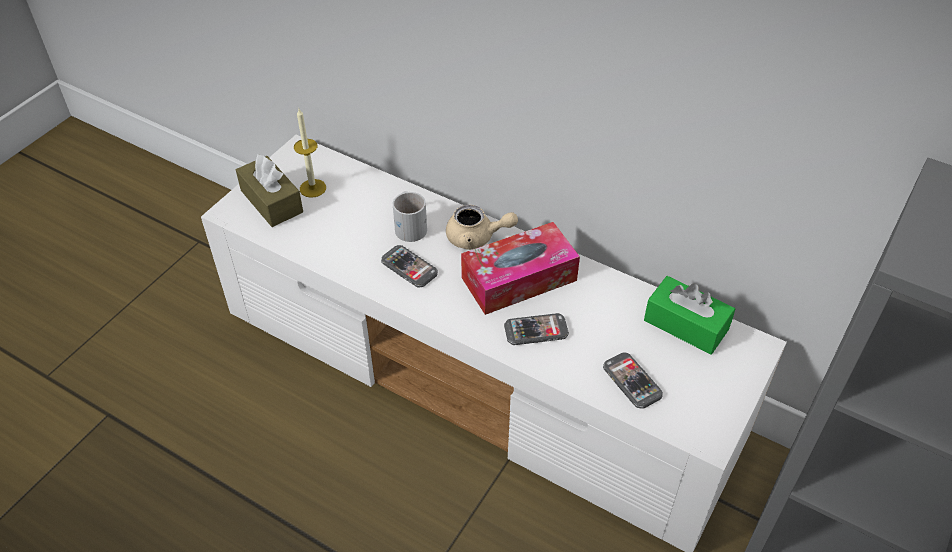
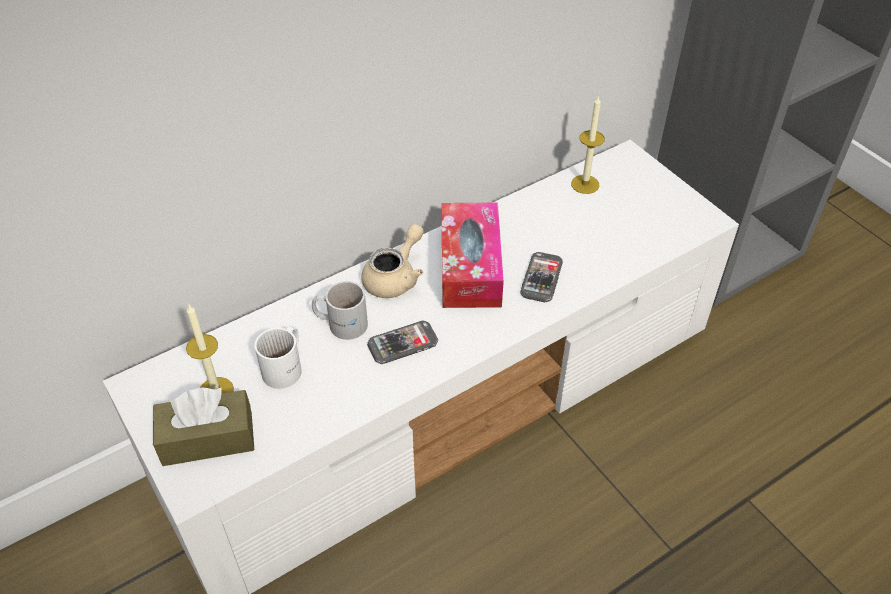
camera: 65 degrees left, 0 degrees up
phone [603,352,663,409] -> none
green tissue box [644,276,735,354] -> candle [571,95,605,194]
none -> white mug [255,326,302,389]

